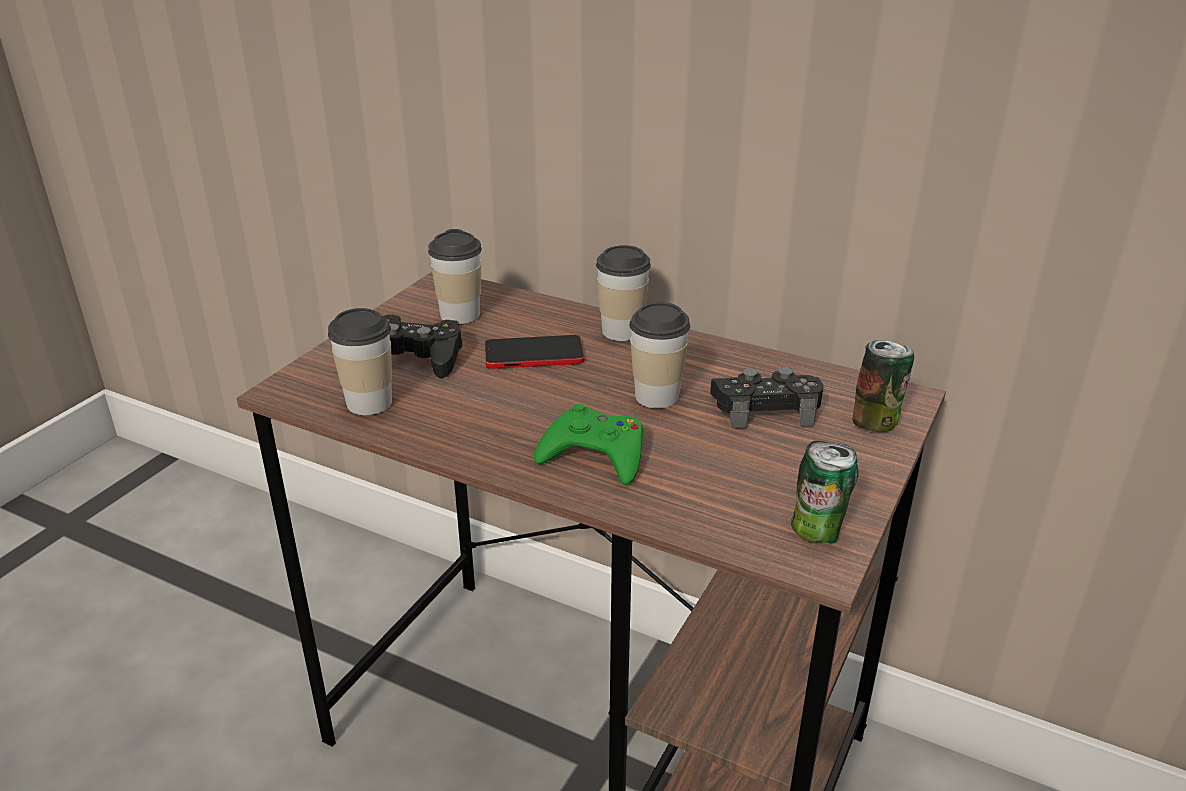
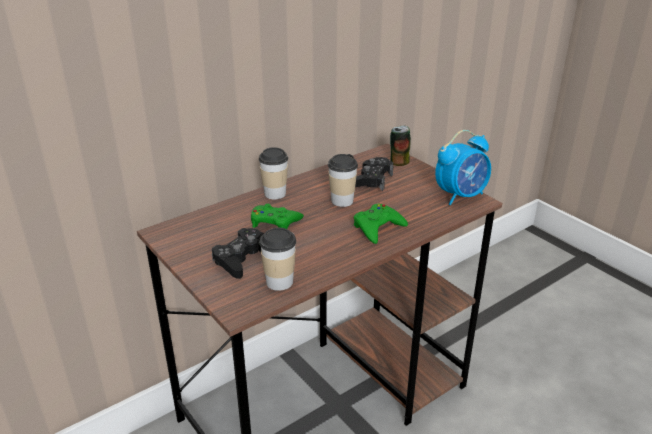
camera: 65 degrees left, 0 degrees up
cup [428,229,482,324] -> none
phone [485,335,584,369] -> green game controller [251,204,304,229]
can [791,441,858,543] -> alarm clock [435,130,491,205]

